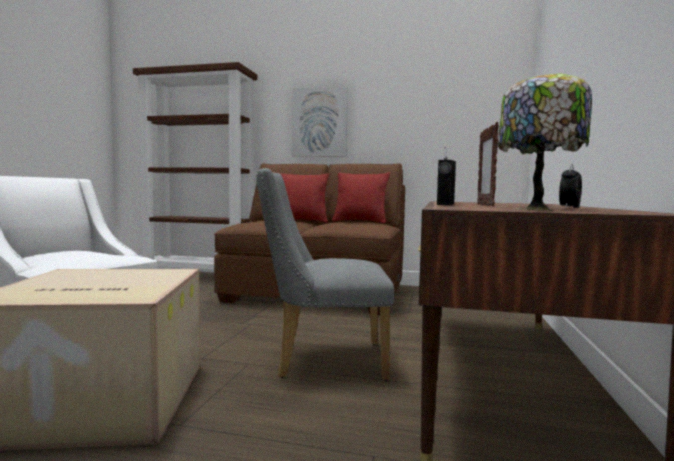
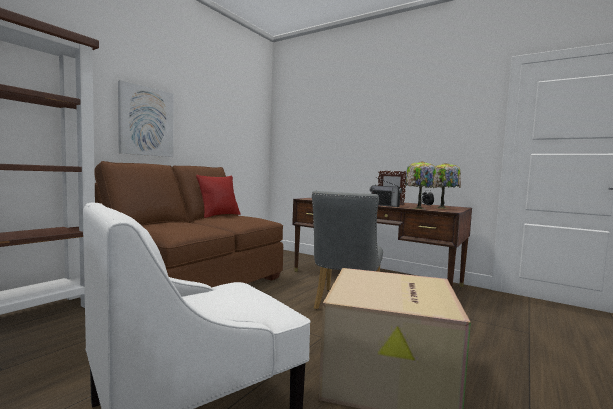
camera: 70 degrees left, 0 degrees up
red pillow [279,173,329,222] -> none
none -> table lamp [405,161,437,209]

